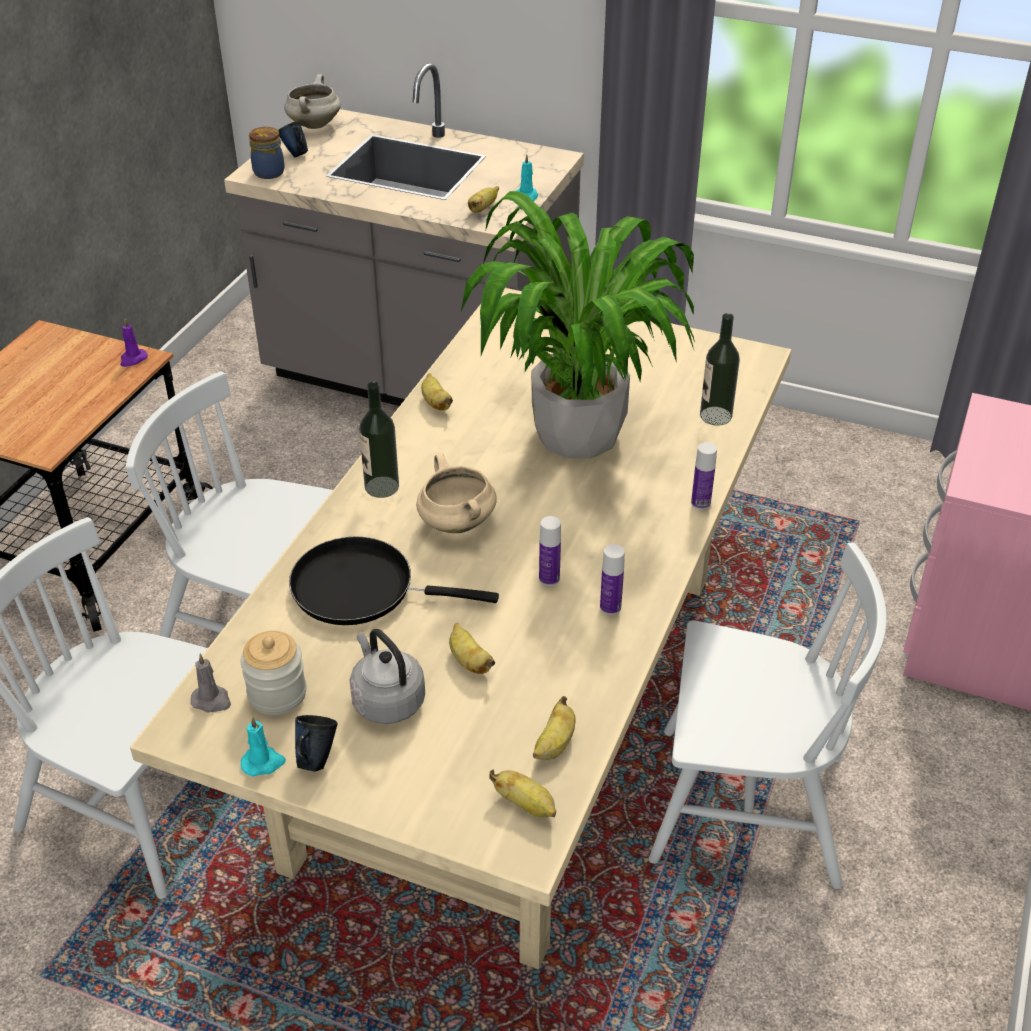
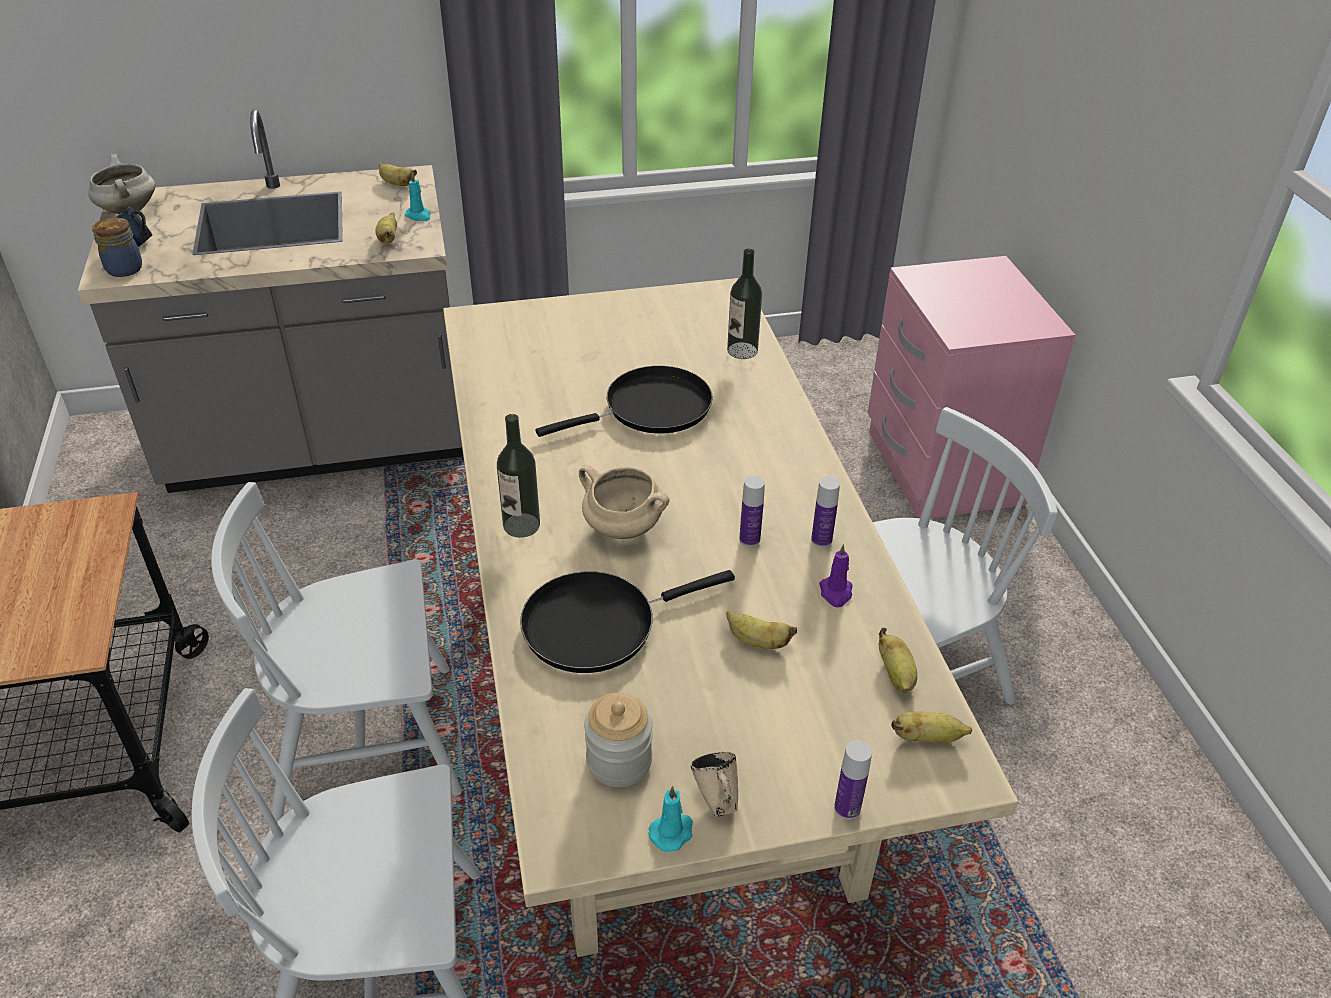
camera: 35 degrees left, 0 degrees up
purple candle [120,318,148,367] -> purple candle moved to [819,544,852,608]
grey candle [191,654,231,713] -> none
blue mug [295,715,338,772] -> beige mug [691,752,738,817]
grey kettle [350,629,425,724] -> none
banana [421,373,453,411] -> banana moved to [379,163,417,186]
potted plant [461,191,695,458] -> black frying pan [536,366,713,437]
bottle [691,442,717,510] -> bottle moved to [834,740,872,820]

